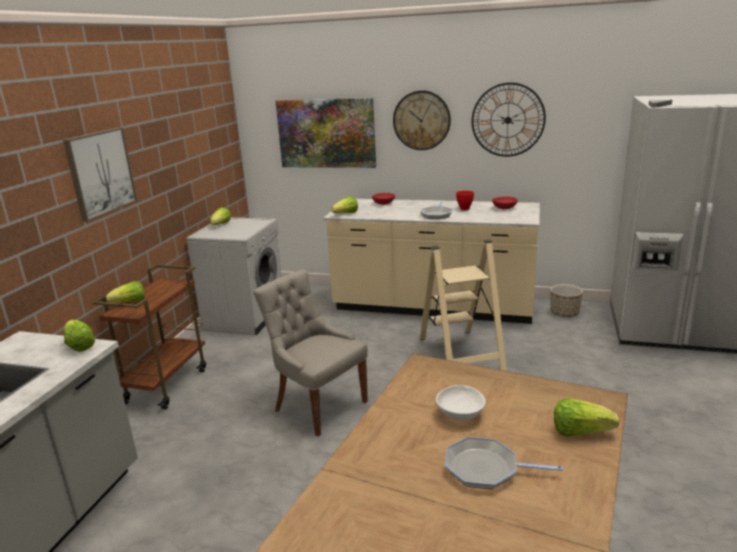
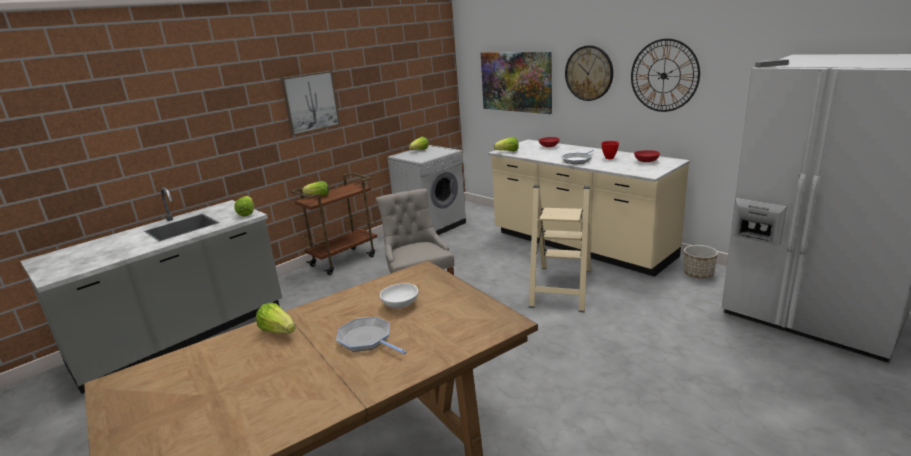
camera: 30 degrees right, 0 degrees up
lettuce [554,398,619,436] -> lettuce moved to [256,303,295,334]

